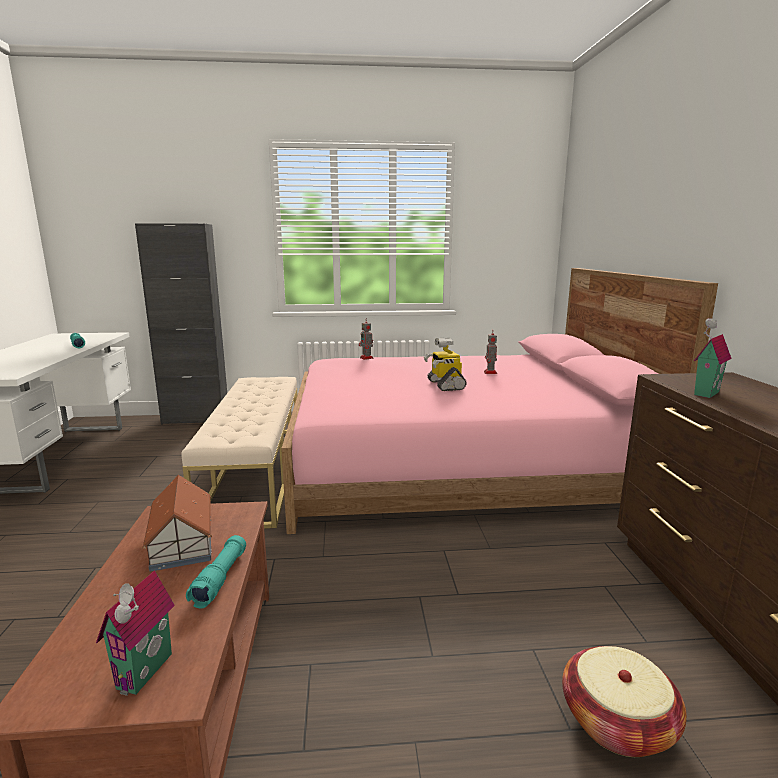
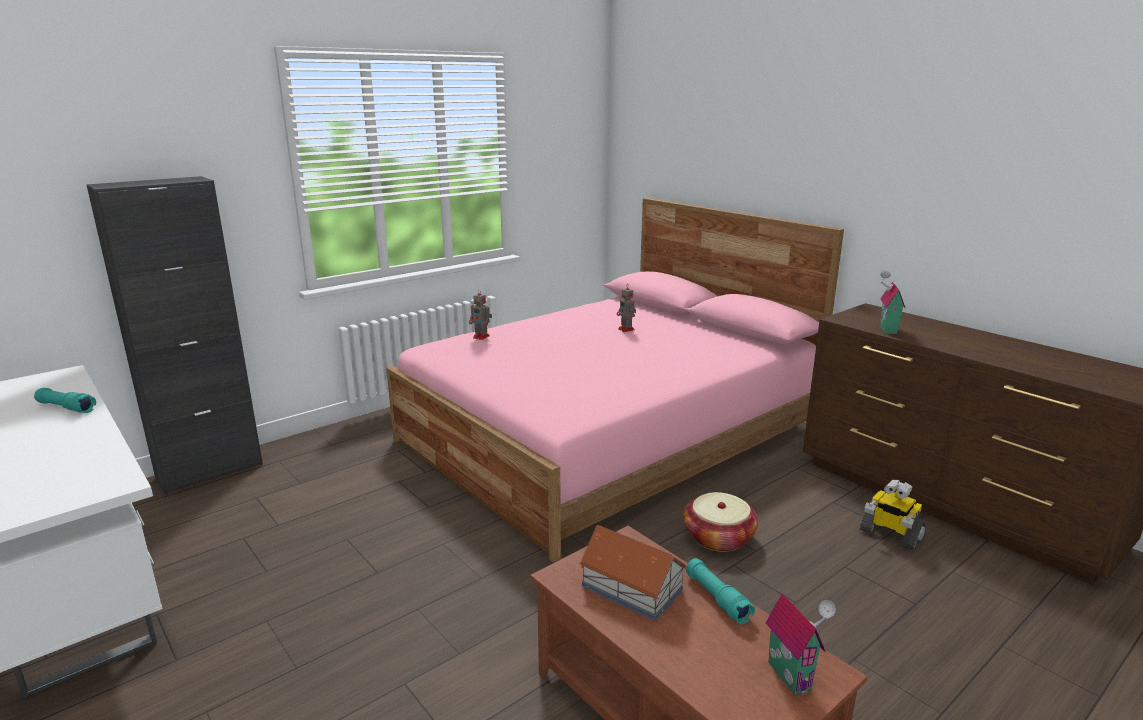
camera: 35 degrees left, 5 degrees up
beige bench [181,377,298,529] -> none
toy robot [424,338,467,391] -> toy robot moved to [860,480,926,551]
basket [562,646,687,757] -> basket moved to [683,492,758,552]

